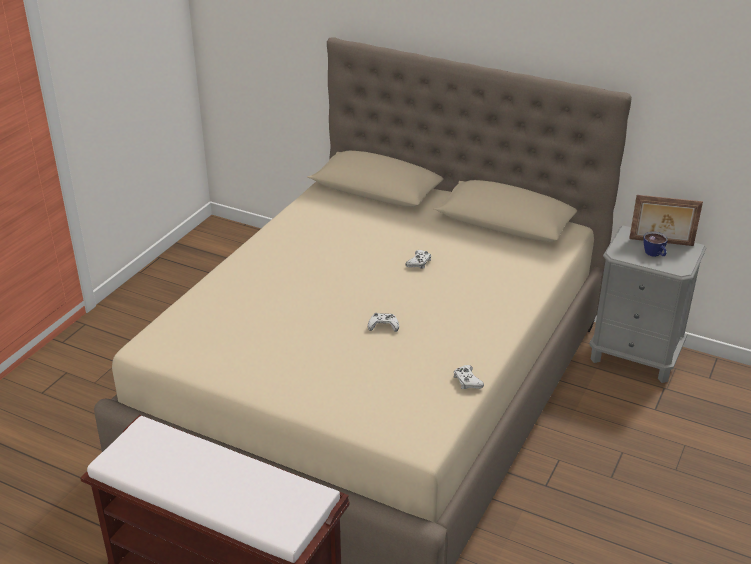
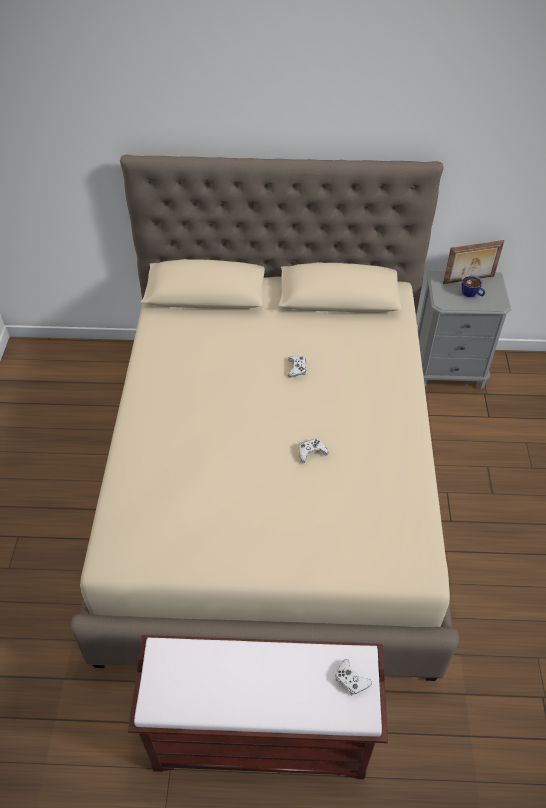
camera: 25 degrees left, 15 degrees up
white game controller [453,365,484,389] -> white game controller moved to [336,659,372,695]

